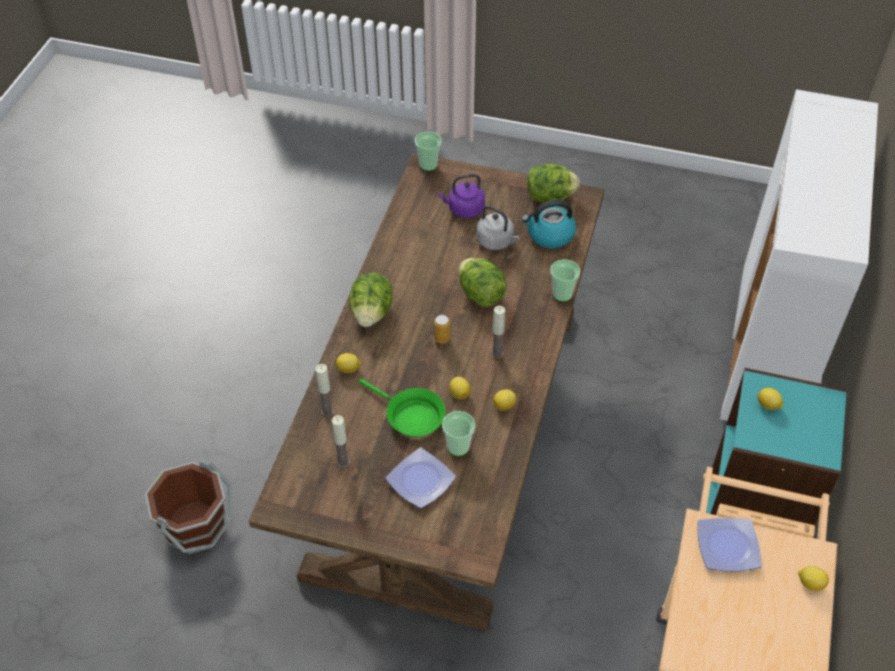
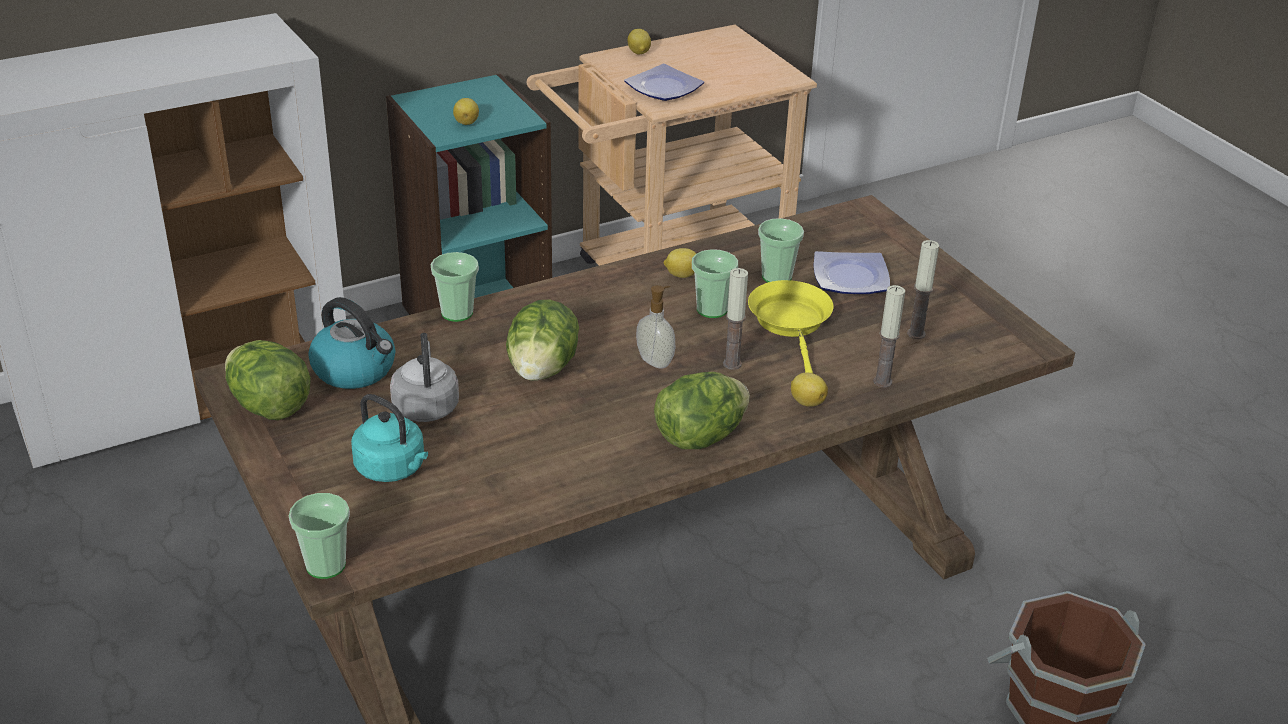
camera: 135 degrees left, 15 degrees down
green frying pan [359,379,445,437] -> yellow frying pan [748,280,834,373]
can [434,315,450,344] -> soap dispenser [636,285,675,369]
purple kettle [438,174,485,218] -> turquoise kettle [351,394,428,482]
lemon [449,377,471,399] -> cup [692,249,738,318]
candle [491,306,505,359] -> candle moved to [723,268,748,370]

